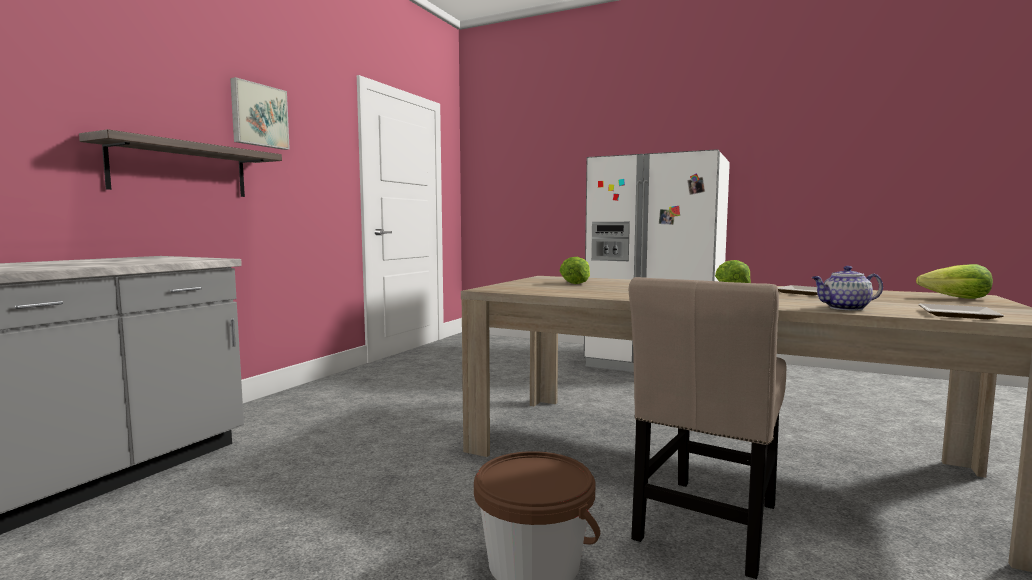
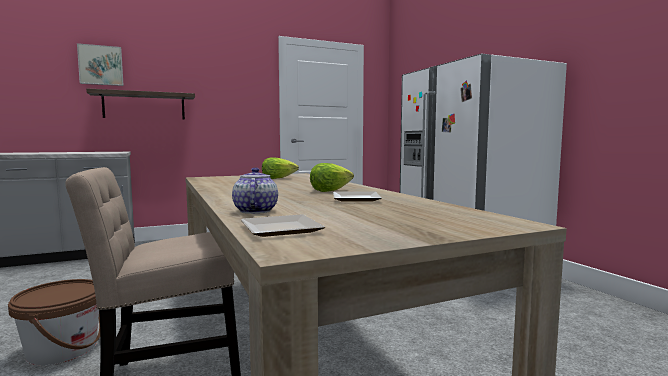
camera: 40 degrees right, 0 degrees up
picture [230,77,290,150] -> picture moved to [77,43,124,86]
teapot [812,266,883,310] -> teapot turned 45 degrees clockwise [232,167,278,214]
lettuce [916,264,993,299] -> none

